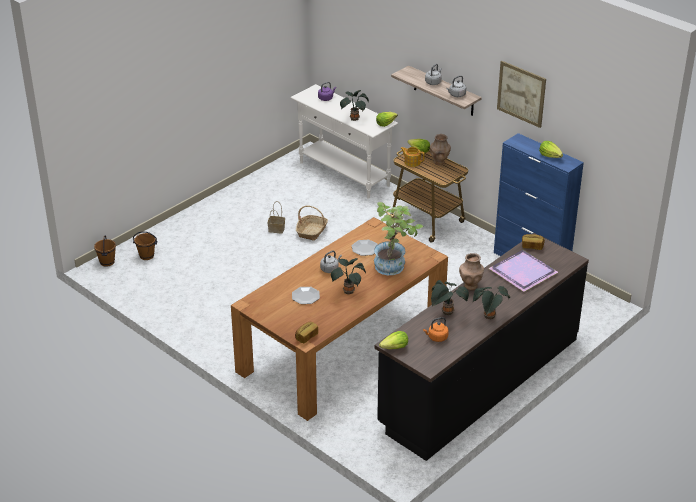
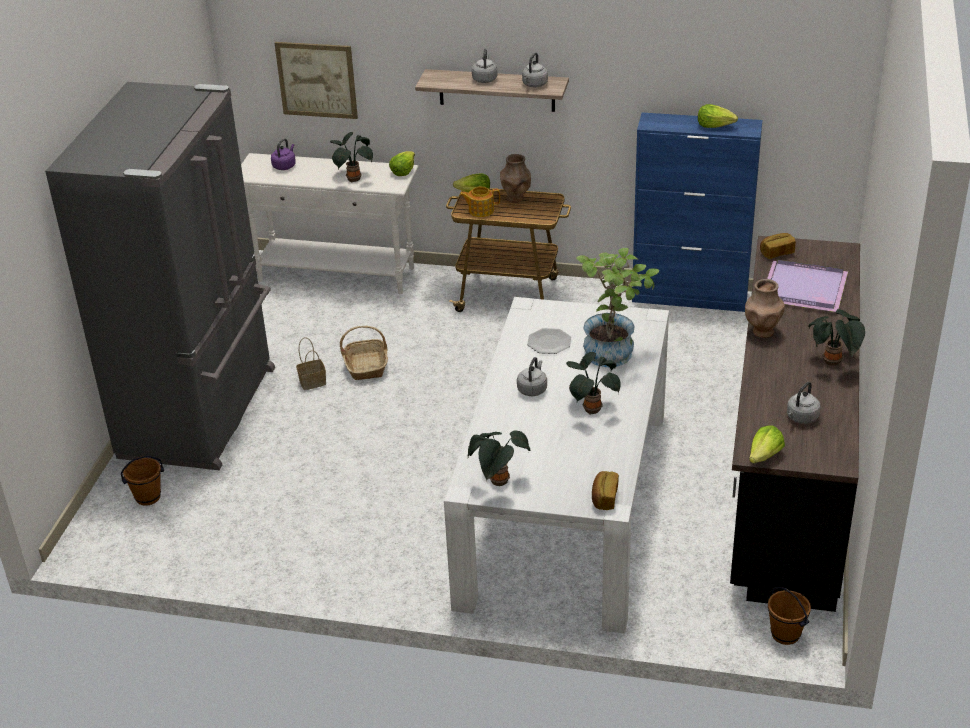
camera: 30 degrees left, 0 degrees up
brown bucket [94,235,116,267] -> brown bucket moved to [768,587,811,645]
brown dining table [231,217,448,421] -> white dining table [444,297,669,633]
plate [292,287,320,304] -> none
orange kettle [423,317,449,342] -> grey kettle [787,382,821,424]
potted plant [431,280,469,315] -> potted plant moved to [468,431,531,486]
picture [497,61,546,128] -> picture moved to [275,42,358,119]
none -> grey fridge [45,82,275,471]

